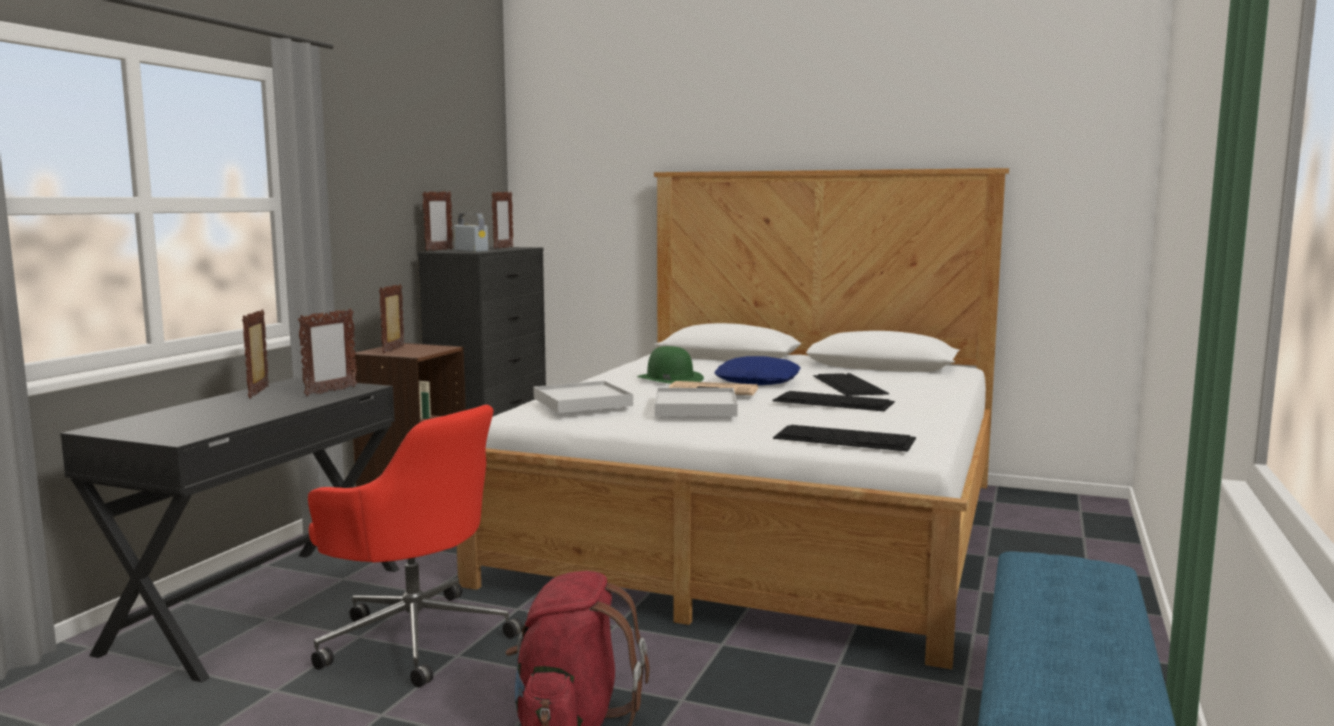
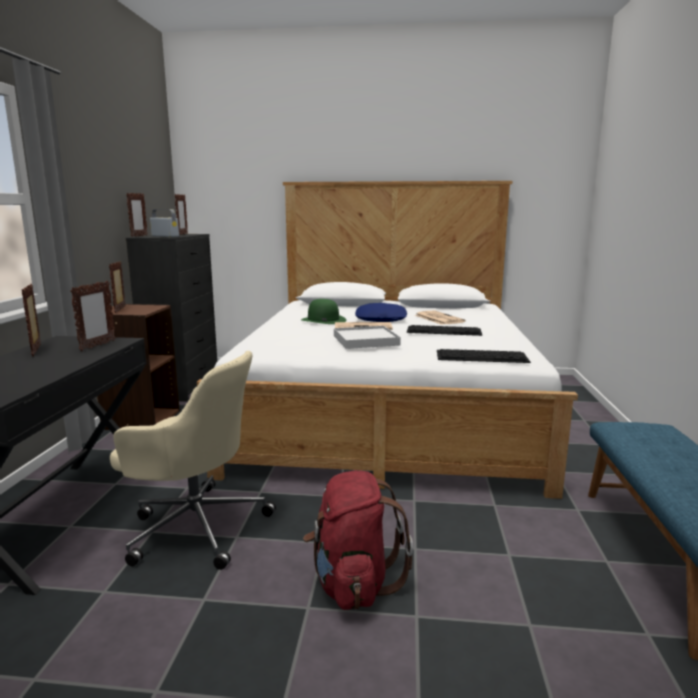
camera: 15 degrees left, 5 degrees up
red office chair [308,405,523,688] -> beige office chair [110,351,276,570]
white tray [533,381,633,413] -> none
keyboard [813,373,889,396] -> newspaper [415,310,466,325]

